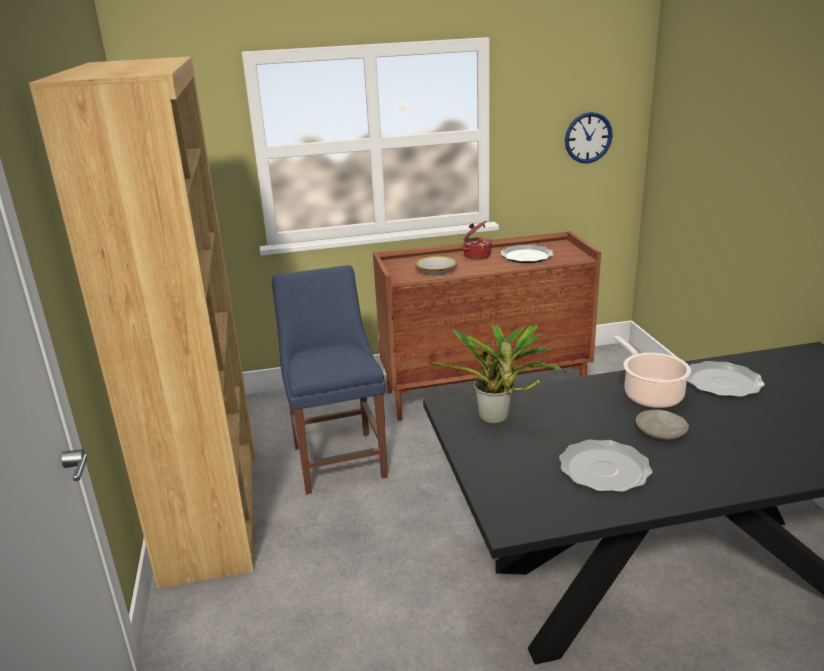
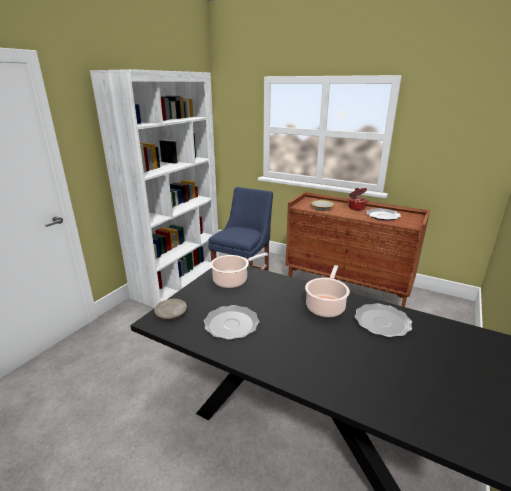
camera: 40 degrees right, 0 degrees up
brown bookcase [29,56,255,589] -> white bookcase [90,69,219,308]
potted plant [428,325,566,424] -> cooking pot [210,252,268,288]
wall clock [565,112,613,164] -> none
beige plate [636,410,689,440] -> beige plate moved to [154,299,187,319]

